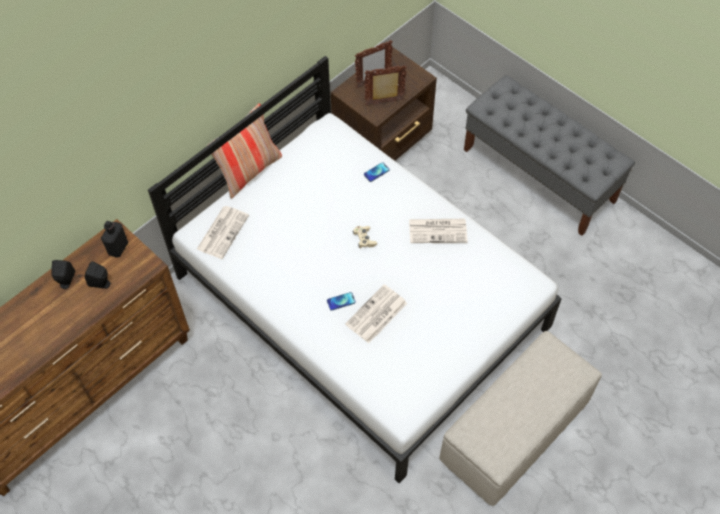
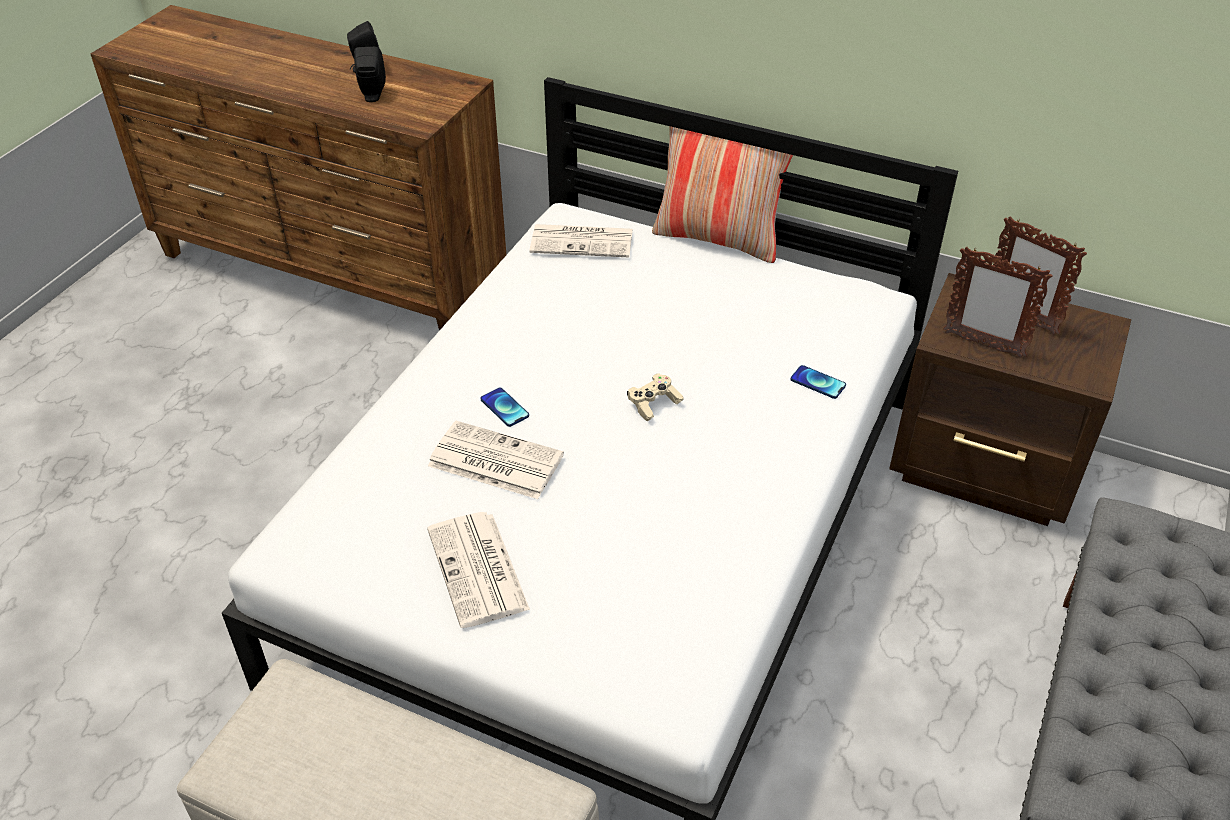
camera: 70 degrees right, 15 degrees down
black bottle [101,221,128,258] -> none
picture frame [365,65,407,106] -> picture frame turned 150 degrees clockwise [943,246,1053,358]
newspaper [409,219,467,243] -> newspaper moved to [427,512,530,628]

